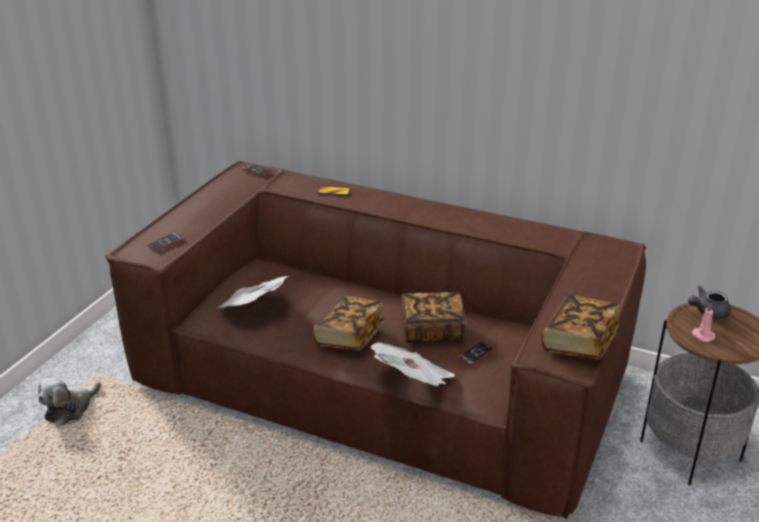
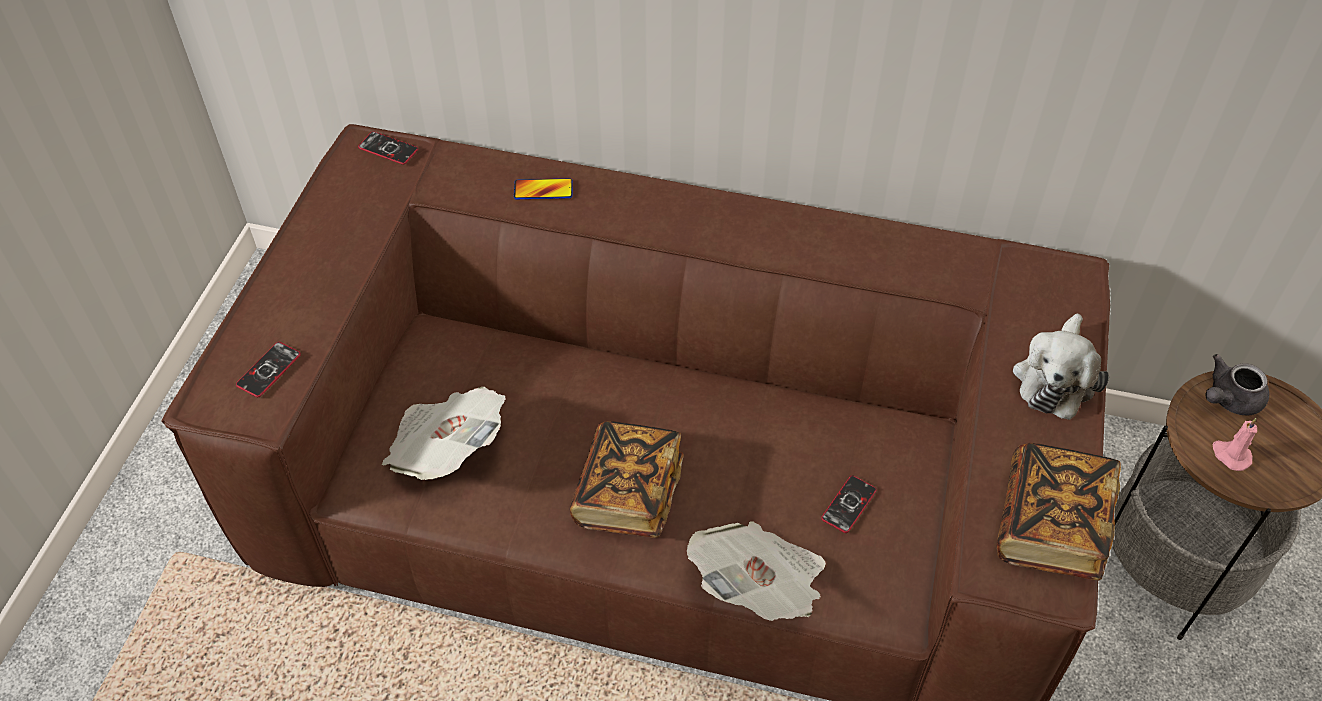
camera: 10 degrees left, 20 degrees up
plush toy [38,377,101,426] -> plush toy moved to [1013,314,1109,420]
book [402,292,466,343] -> none

